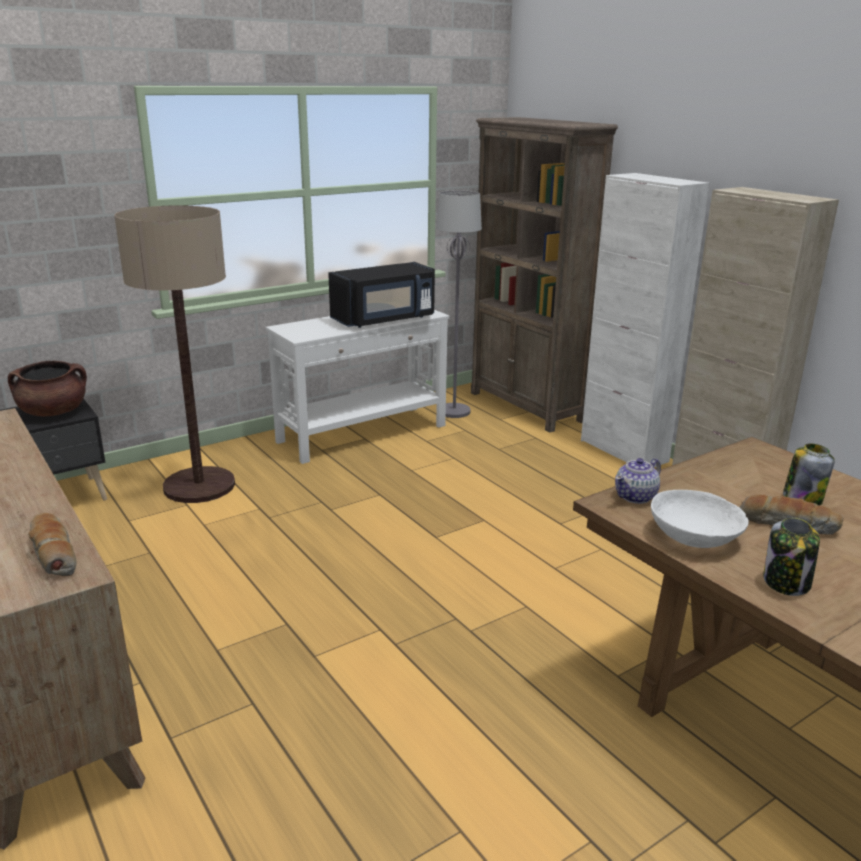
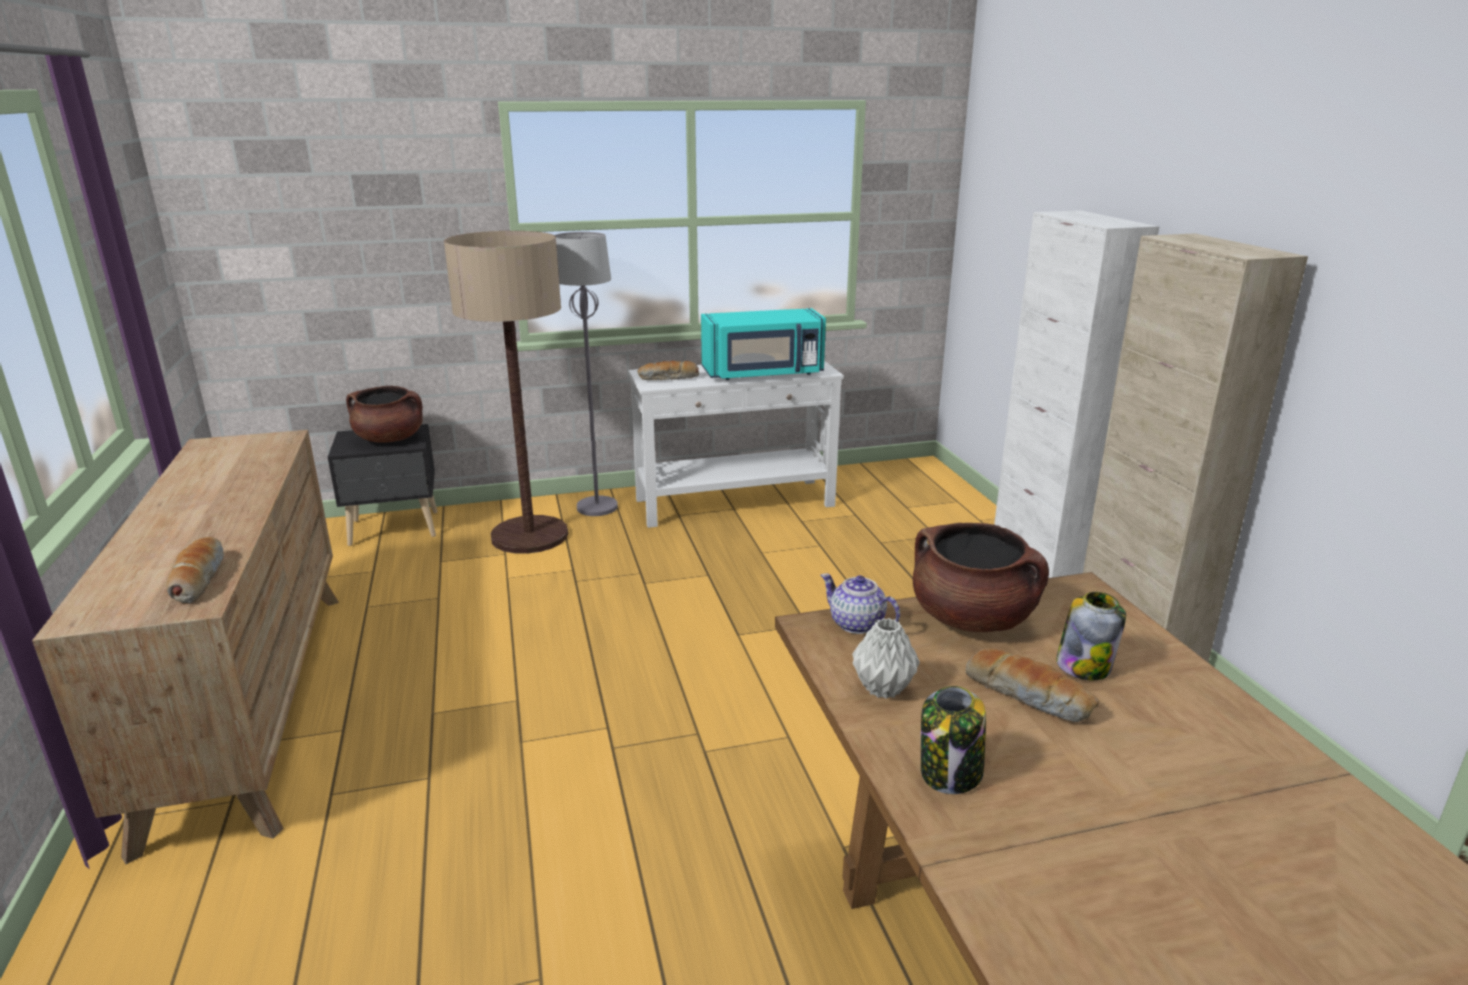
camera: 20 degrees right, 0 degrees up
black microwave [328,262,435,328] -> turquoise microwave [701,308,826,380]
grey floor lamp [436,190,482,418] -> grey floor lamp moved to [555,232,618,516]
brown bookcase [471,117,618,433] -> none
teapot [615,458,661,504] -> teapot turned 60 degrees clockwise [820,574,900,634]
white bowl [651,490,748,548] -> grey vase [852,618,920,699]
none -> bread [638,361,699,380]
none -> brown cooking pot [913,523,1049,632]

